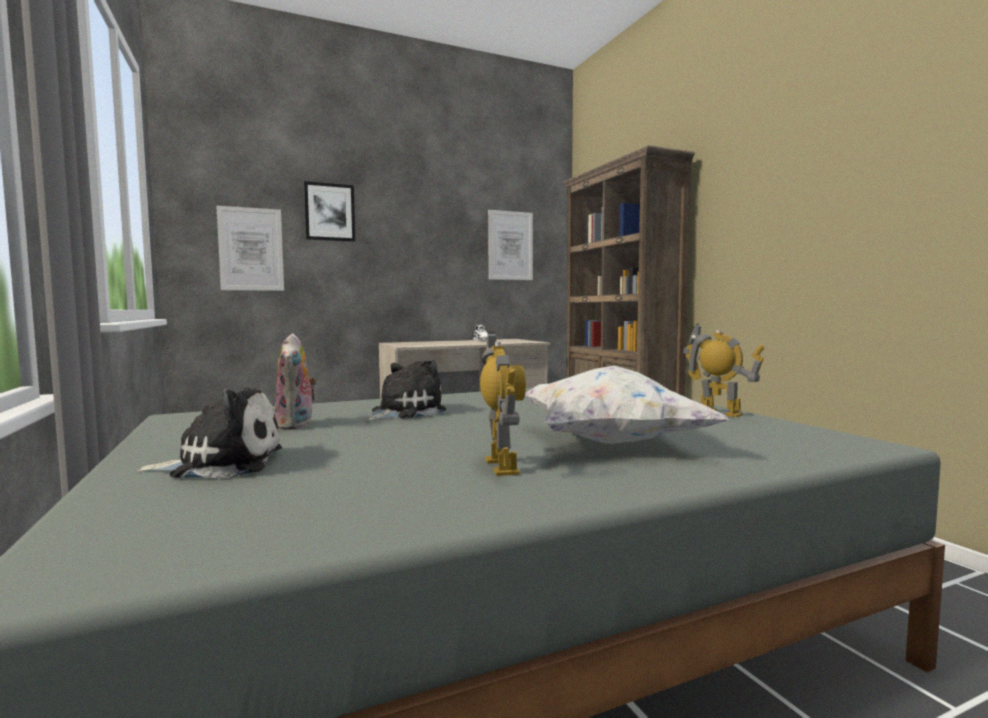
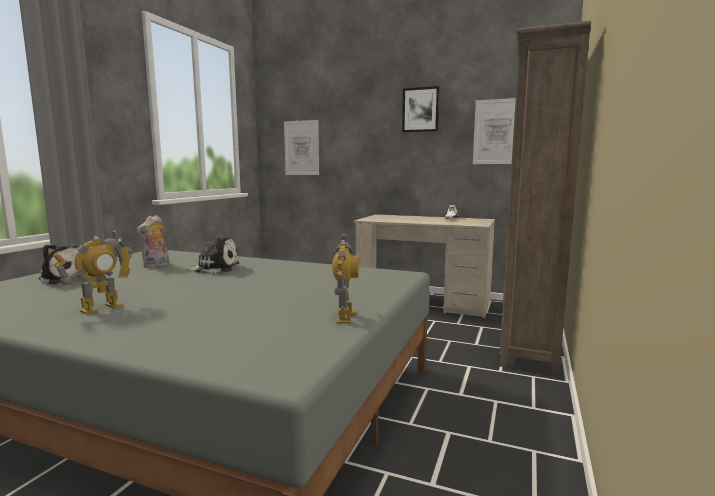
camera: 45 degrees right, 5 degrees up
picture [304,181,355,242] -> picture moved to [402,86,440,133]
white pillow [525,366,728,444] -> none

